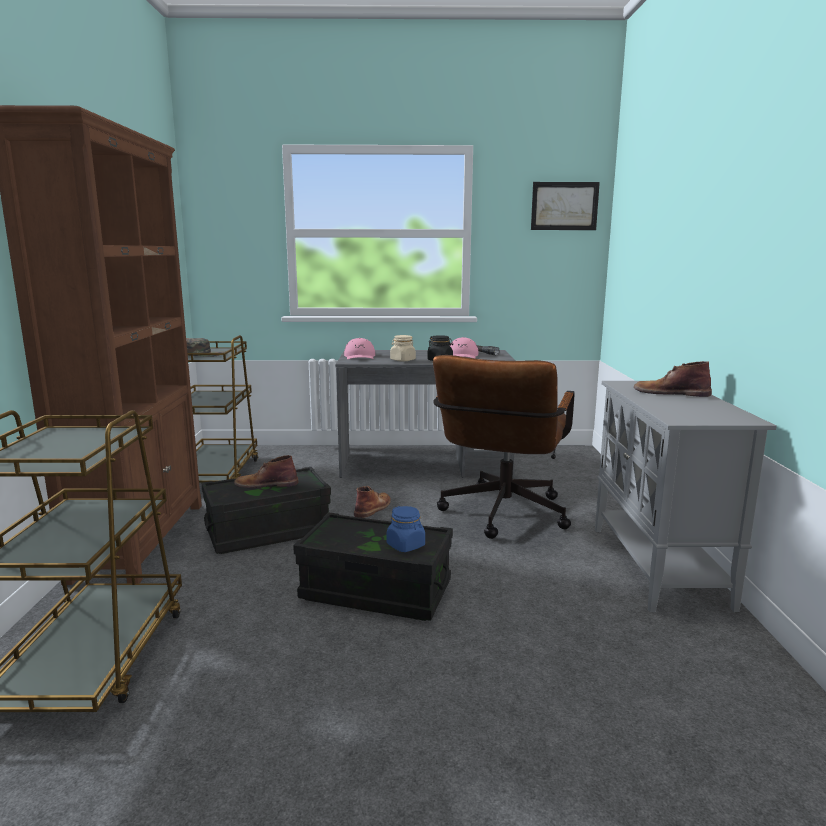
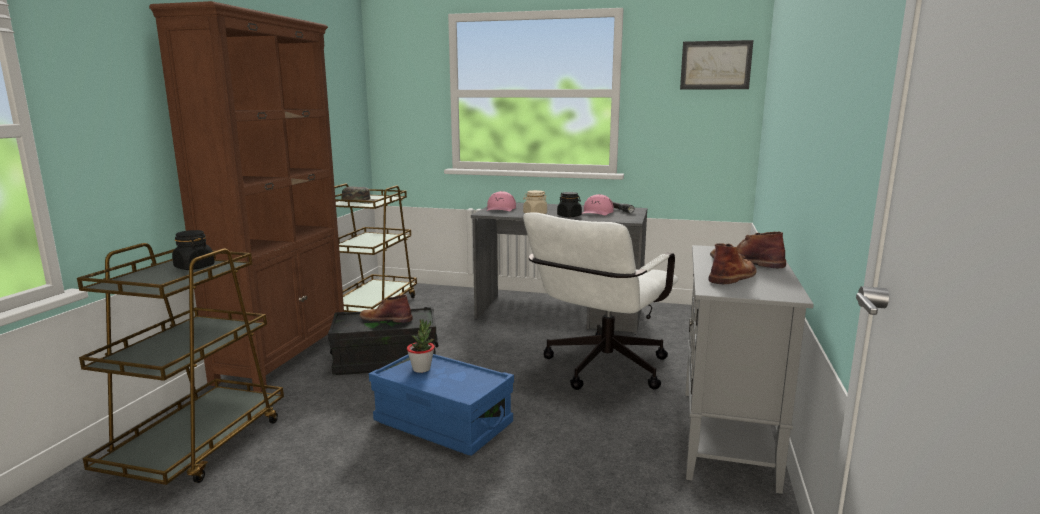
camera: 15 degrees right, 0 degrees up
black storage box [293,512,453,621] -> blue storage box [369,354,514,456]
brown boot [354,486,391,518] -> brown boot moved to [708,243,756,284]
blue jar [386,506,425,552] -> none
brown office chair [433,355,574,539] -> white office chair [523,212,678,390]
none -> black jar [172,230,214,270]
none -> potted plant [407,319,435,373]

